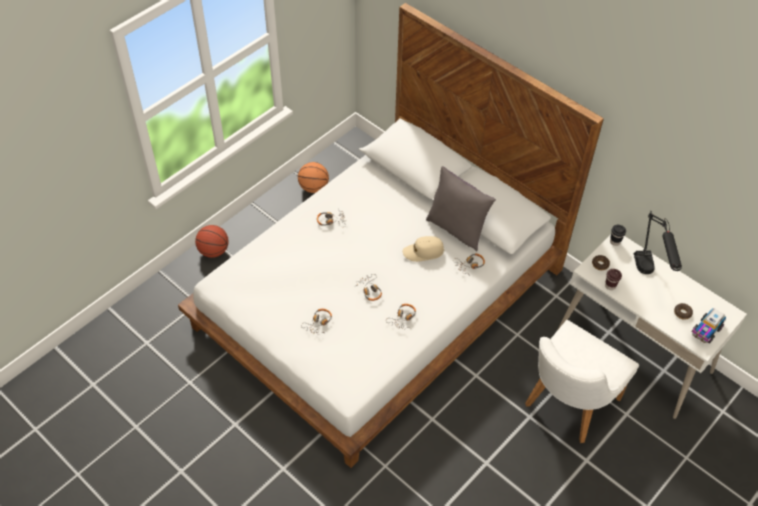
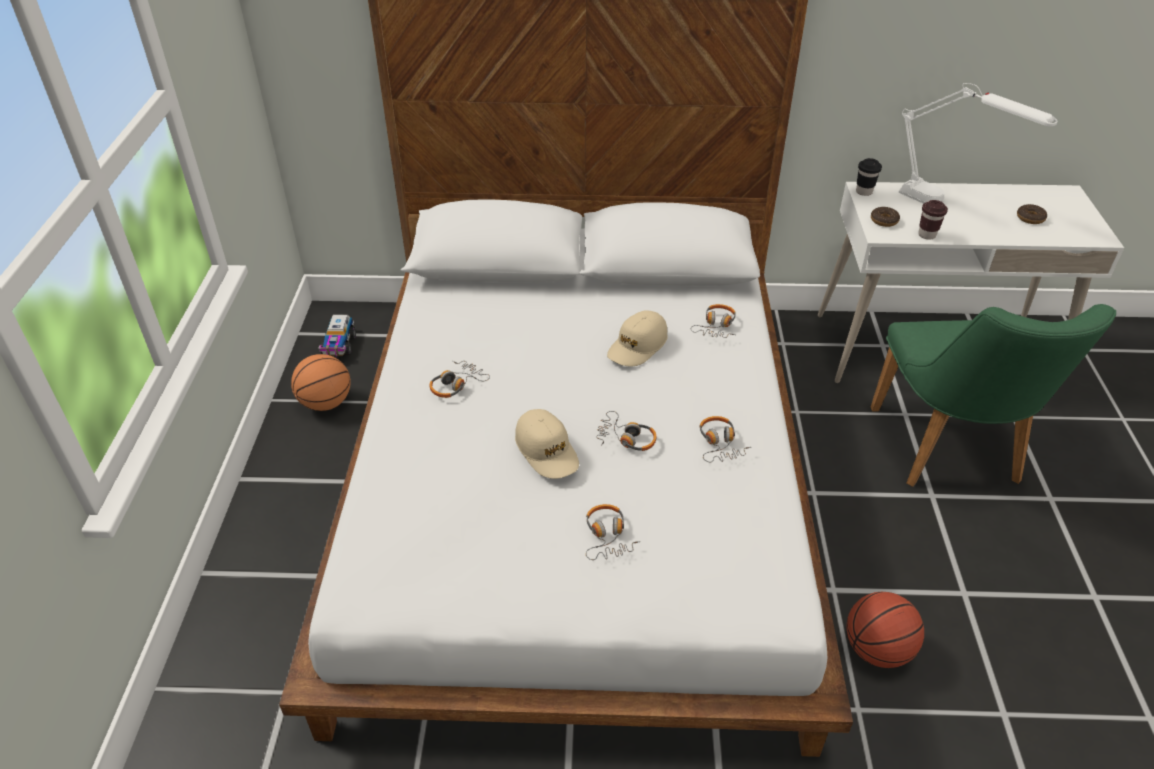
camera: 40 degrees left, 10 degrees down
basketball [195,225,229,258] -> basketball moved to [846,592,924,668]
grey pillow [426,166,496,252] -> none
white chair [525,320,639,443] -> green chair [871,304,1116,487]
black table lamp [634,211,682,274] -> white table lamp [899,83,1057,204]
toy truck [691,308,726,344] -> toy truck moved to [318,315,356,357]
none -> beige cap [515,409,579,479]

